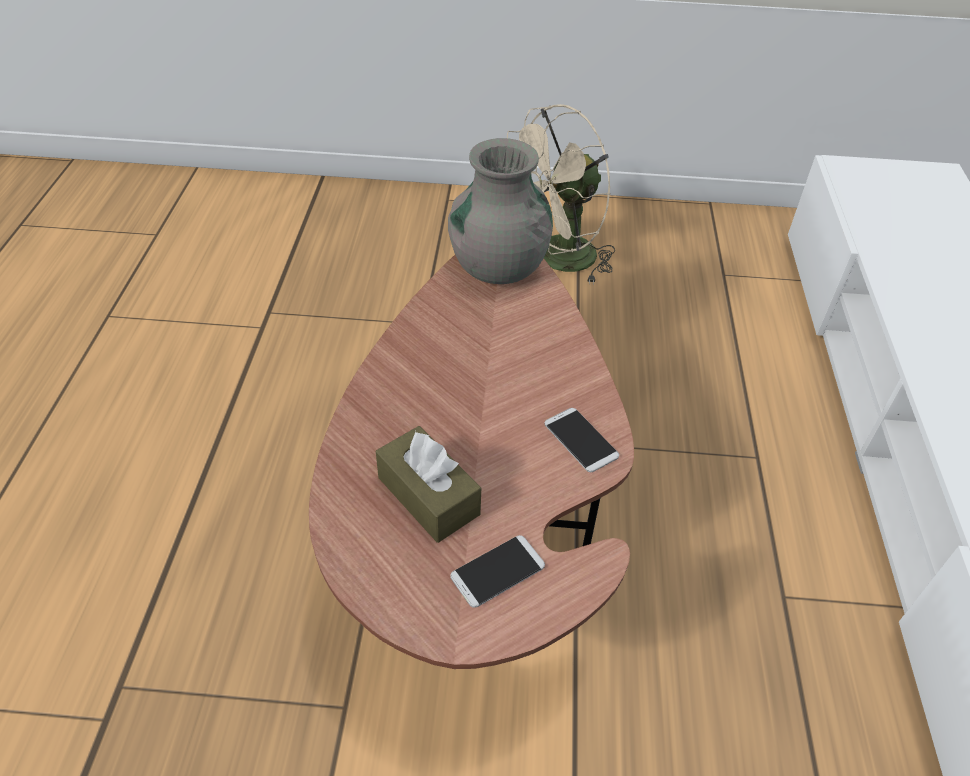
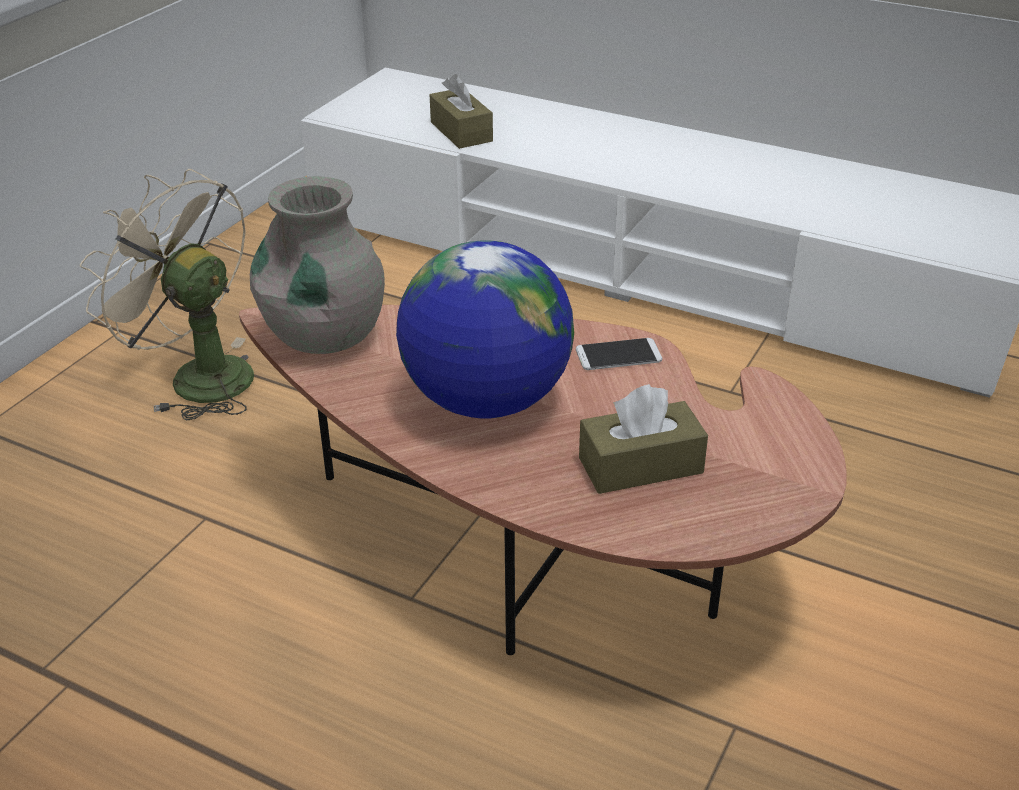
camera: 65 degrees left, 10 degrees down
phone [450,535,545,608] -> none
beige fan [507,104,615,284] -> beige fan turned 135 degrees clockwise [80,169,254,421]
none -> globe [396,240,574,418]
none -> brown tissue box [430,74,493,149]

